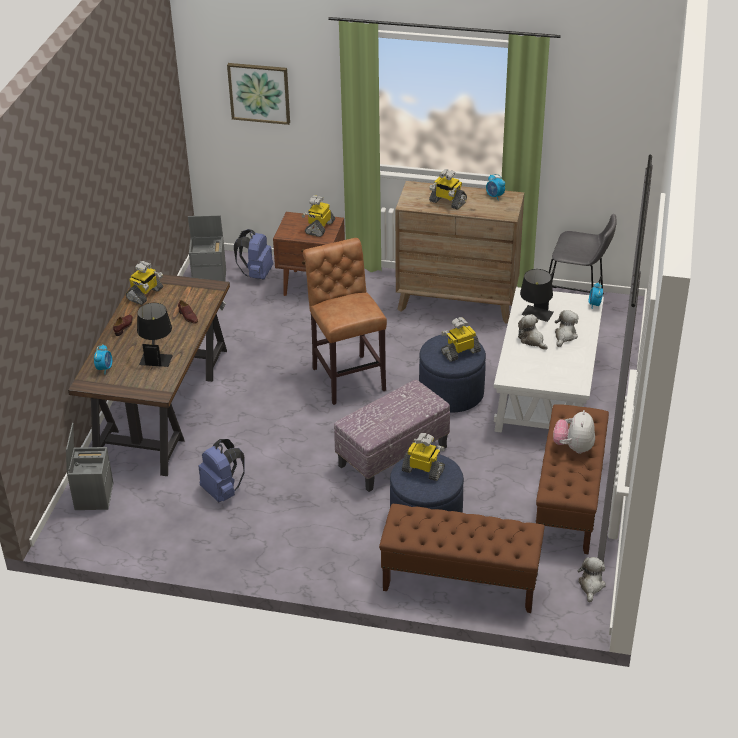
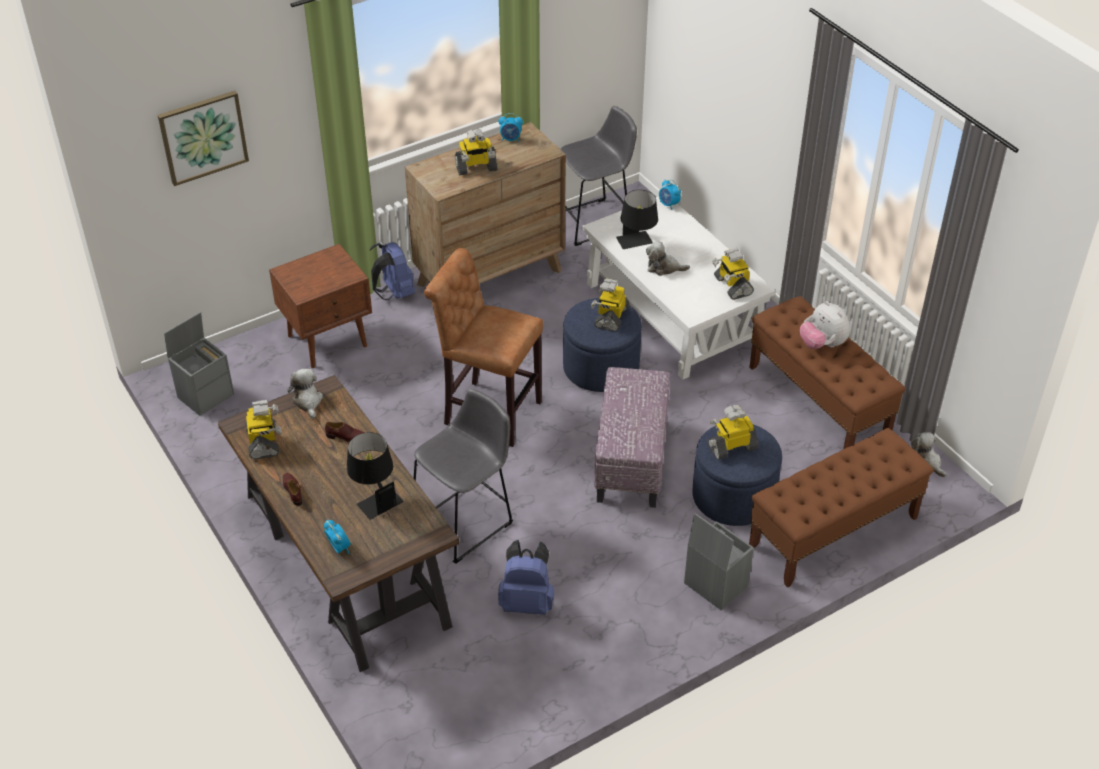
camera: 45 degrees left, 5 degrees up
grey storage box [66,423,113,510] -> grey storage box moved to [684,513,754,610]
blue backpack [234,229,273,279] -> blue backpack moved to [370,242,415,300]
toy robot [302,195,335,237] -> toy robot moved to [712,248,754,300]
plush toy [555,310,578,347] -> plush toy moved to [288,369,323,419]
none -> grey stool [414,389,513,564]

